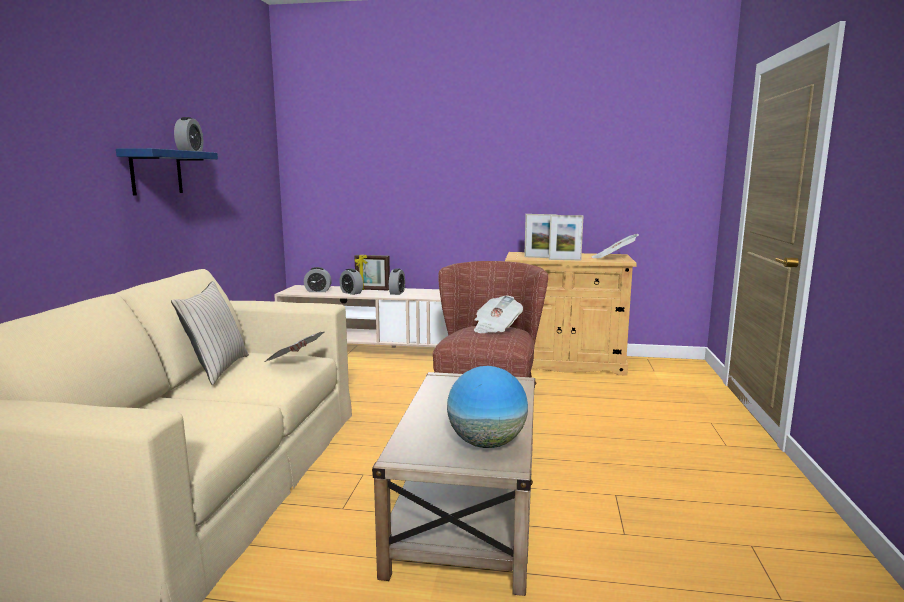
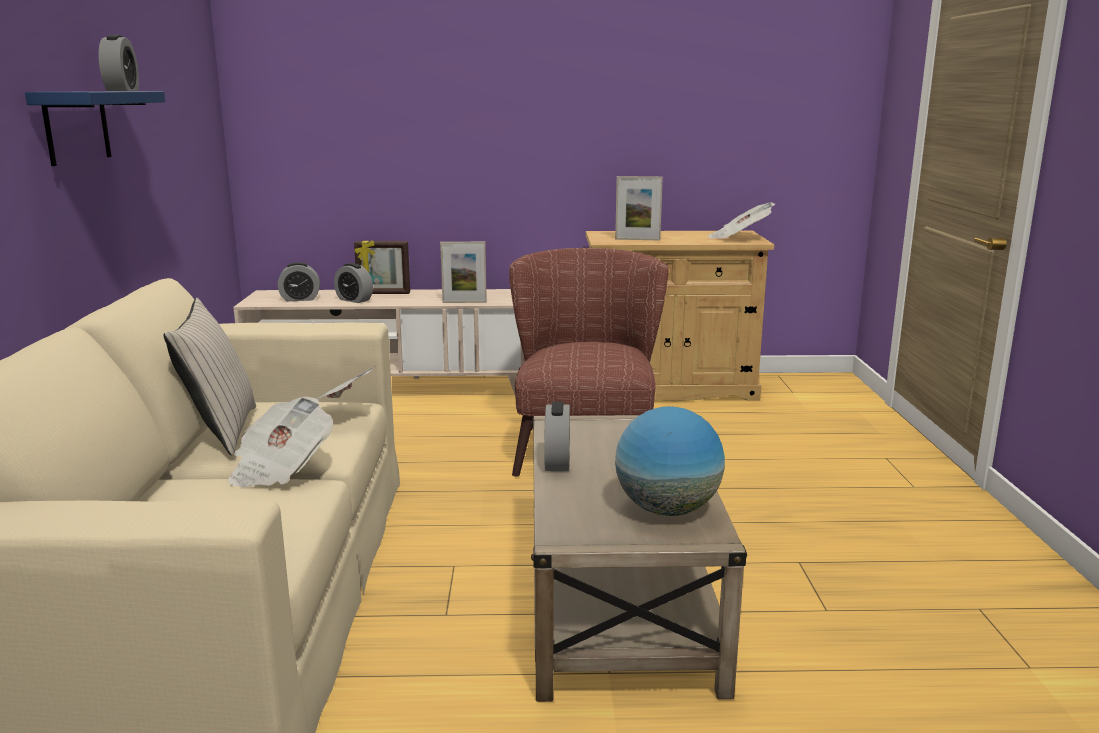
camera: 10 degrees left, 5 degrees up
alarm clock [389,268,405,295] -> alarm clock moved to [544,401,570,471]
newspaper [474,295,523,333] -> newspaper moved to [228,397,333,487]
picture frame [549,215,584,260] -> picture frame moved to [440,242,487,303]

